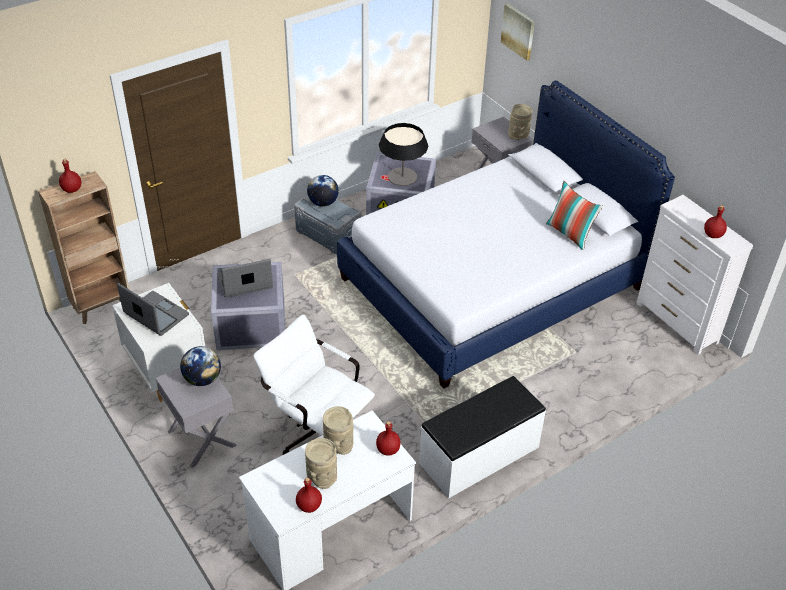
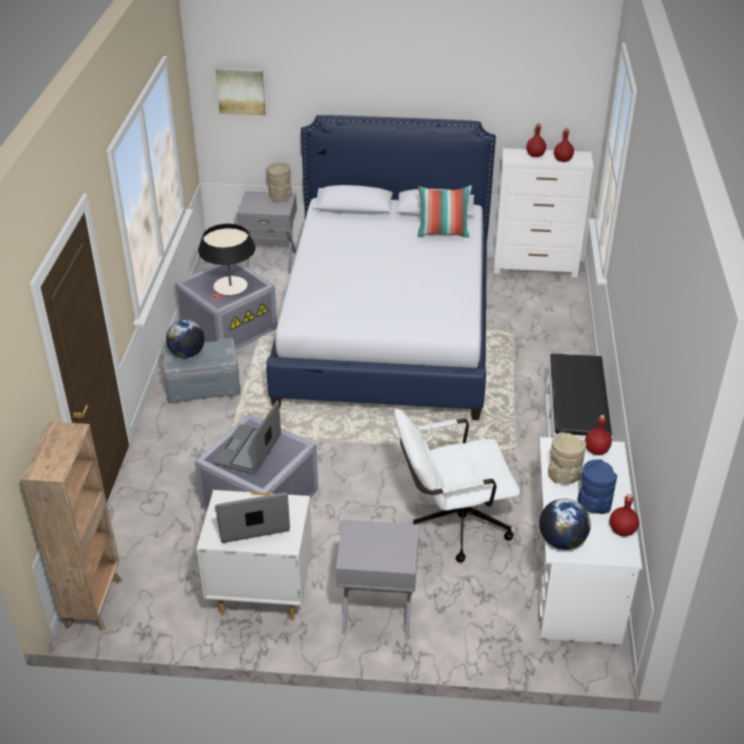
camera: 50 degrees left, 5 degrees down
red bottle [59,159,81,193] -> red bottle moved to [526,123,546,157]
globe [180,346,221,386] -> globe moved to [539,498,591,550]
beige vase [305,438,337,489] -> blue vase [577,459,617,514]

